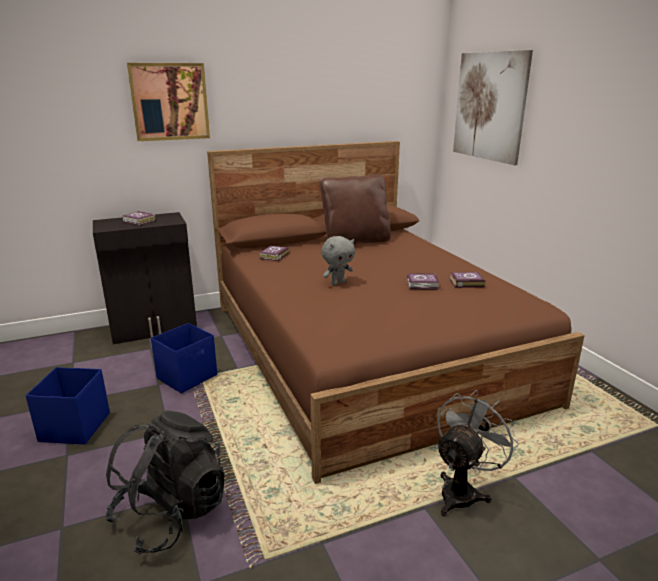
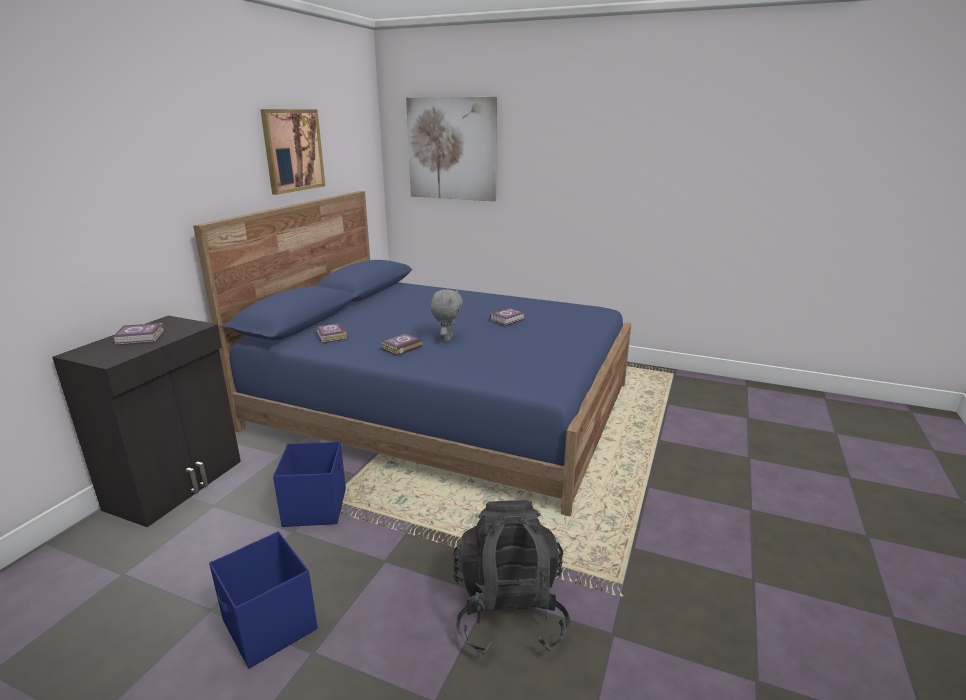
camera: 45 degrees left, 0 degrees up
picture [127,63,210,141] -> picture moved to [260,109,325,195]
brown bed [207,141,585,484] -> blue bed [193,191,631,517]
brown pillow [319,174,391,244] -> none
grey fan [436,390,519,516] -> none
book [450,272,485,288] -> book moved to [381,333,422,356]

